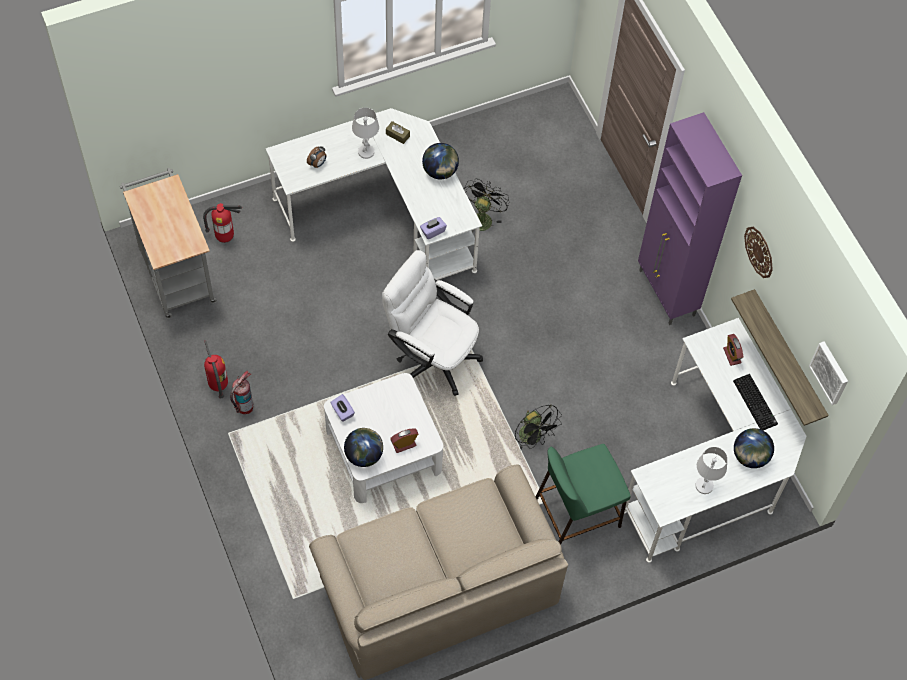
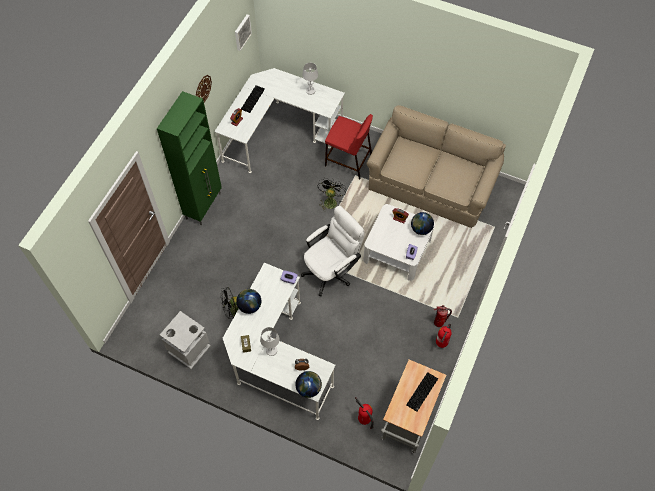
camera: 130 degrees left, 0 degrees up
white office chair [382,250,483,396] -> white office chair turned 120 degrees counterclockwise [301,206,365,296]
green stool [535,444,631,544] -> red stool [325,114,373,179]
purple cabinet [638,112,742,325] -> green cabinet [157,91,222,225]
shelf [731,289,829,426] -> none
globe [734,428,774,468] -> globe moved to [295,371,322,398]
none -> grey trash can [160,311,211,369]
none -> keyboard [406,372,438,412]

